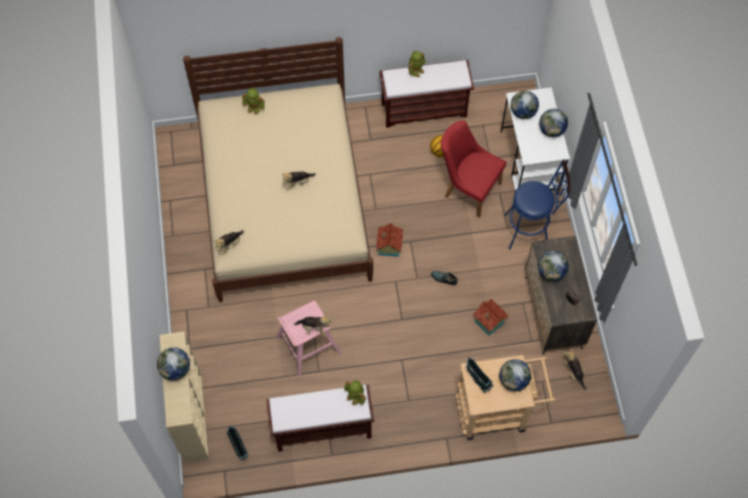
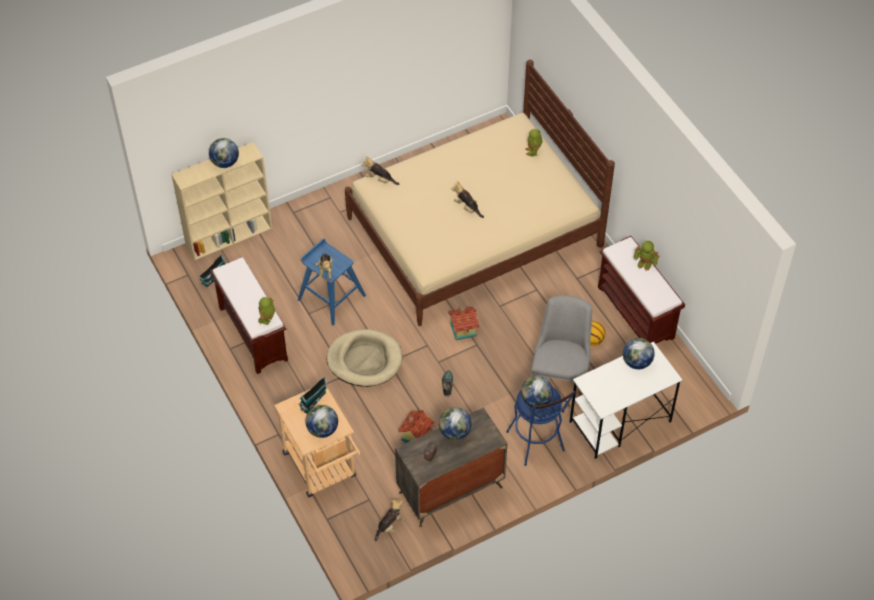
camera: 70 degrees right, 10 degrees down
pink stool [276,301,342,376] -> blue stool [298,238,366,326]
red chair [441,120,507,218] -> grey chair [531,295,592,396]
globe [539,109,568,137] -> globe moved to [521,376,553,407]
none -> beige dog bed [327,329,402,387]

